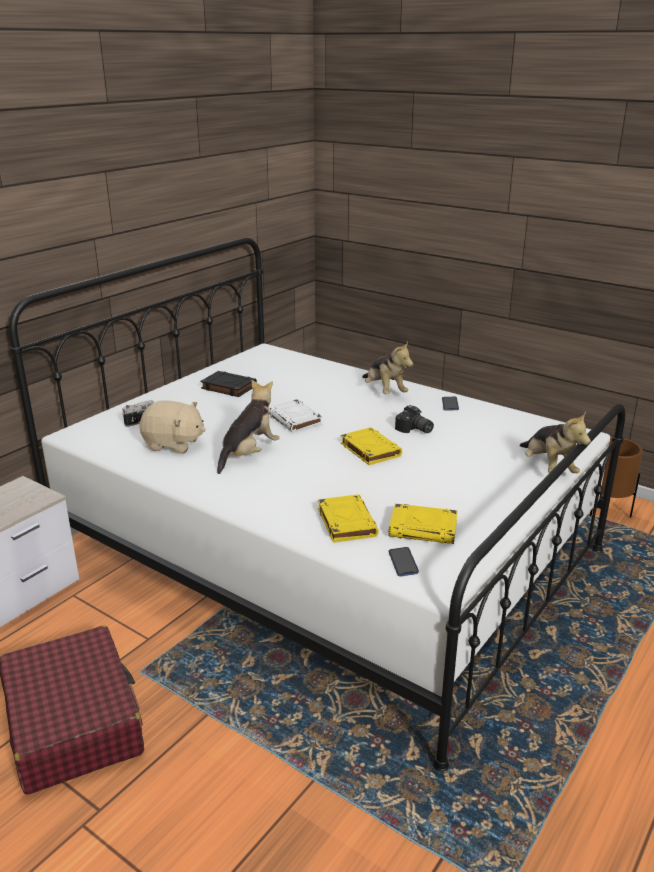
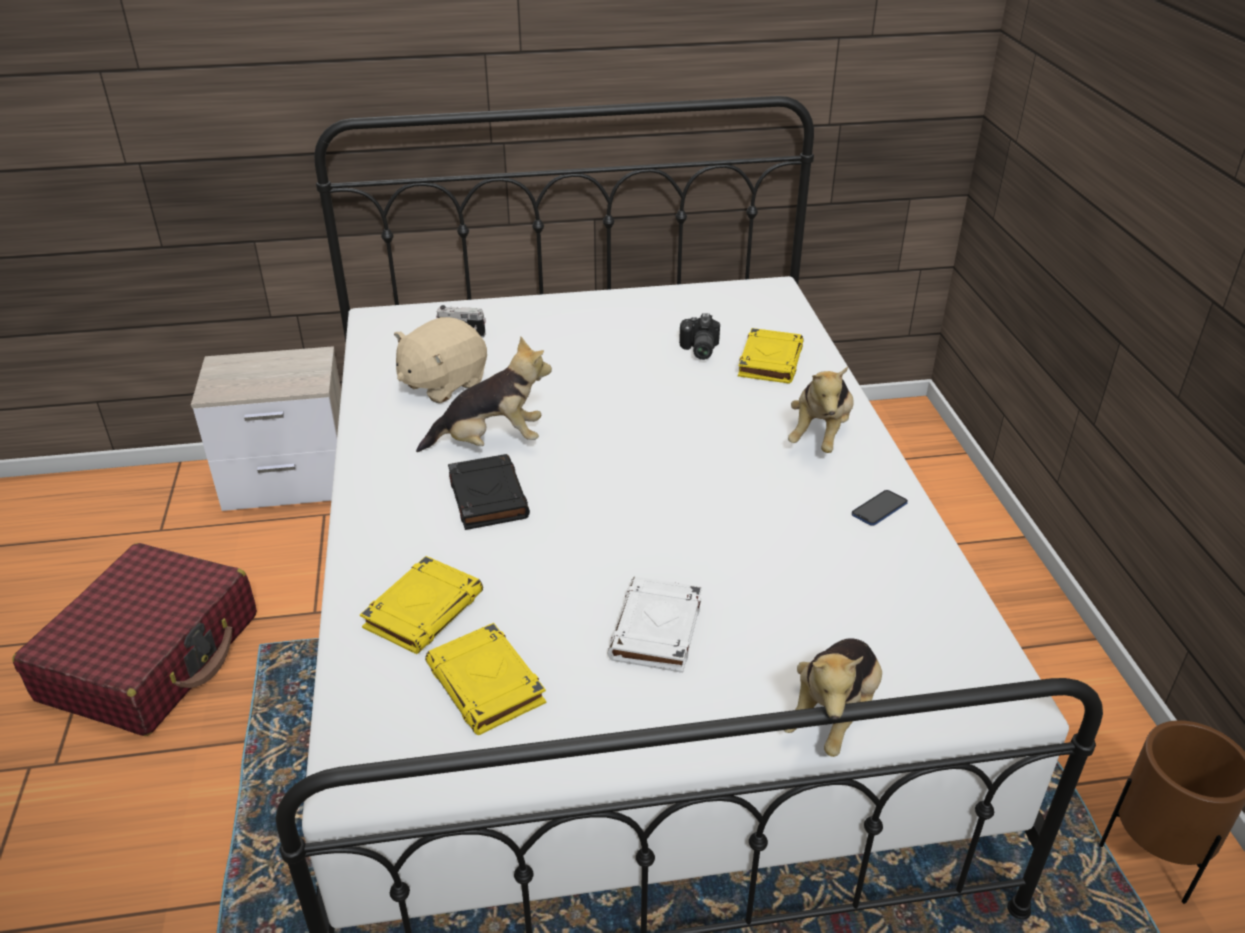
camera: 45 degrees right, 10 degrees up
beige plush toy [139,401,206,454] -> beige plush toy turned 75 degrees clockwise [394,317,487,403]
black book [200,371,257,397] -> black book moved to [448,454,530,530]
white book [268,399,323,433] -> white book moved to [607,577,702,673]
yellow book [341,427,402,465] -> yellow book moved to [738,328,804,384]
phone [389,547,419,577] -> none
camera [395,405,434,433] -> camera moved to [679,313,720,360]

